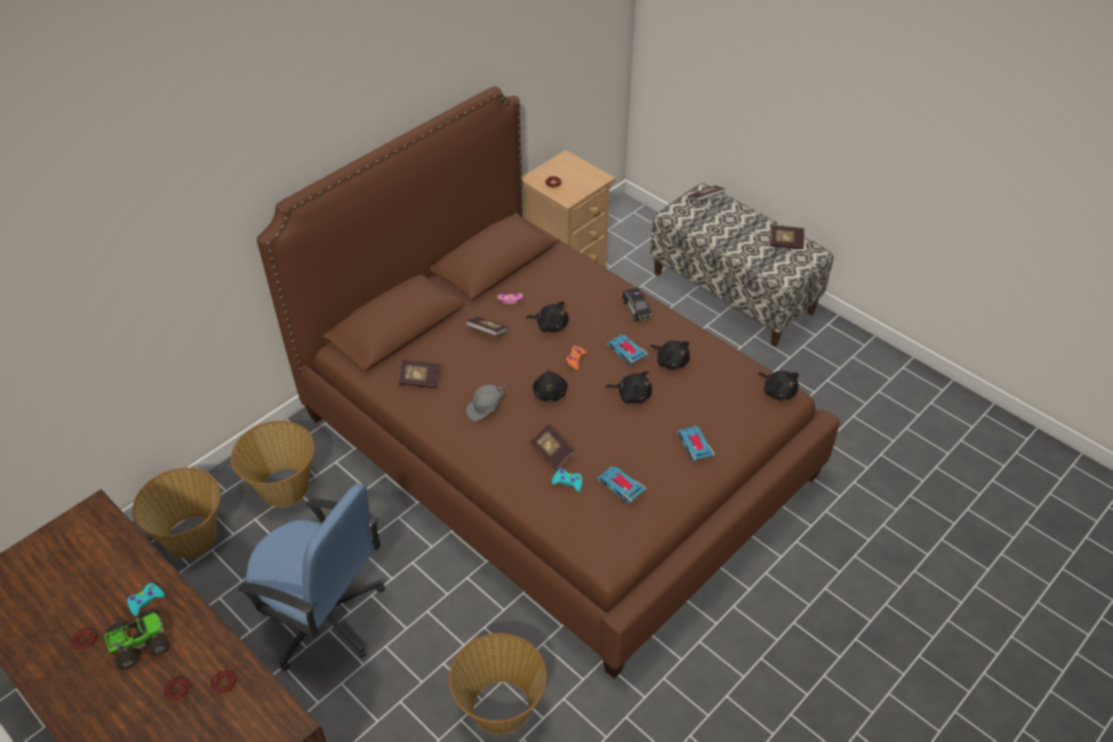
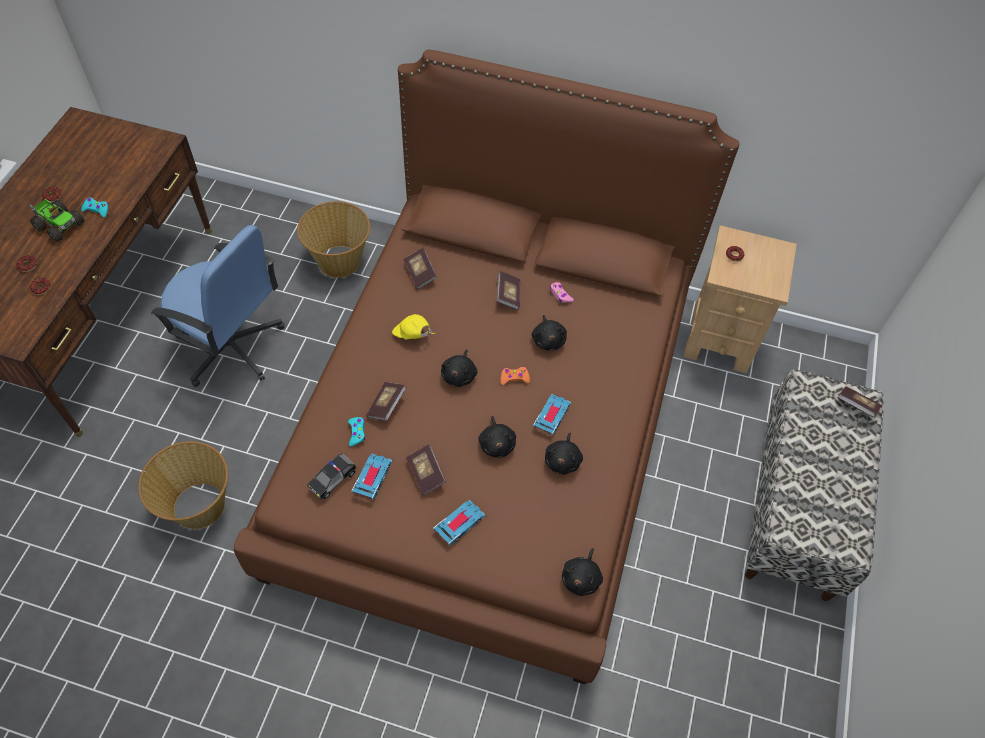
camera: 60 degrees right, 10 degrees up
basket [132,468,221,558] -> none
blue office chair [238,484,385,671] -> blue office chair turned 60 degrees counterclockwise [151,225,285,387]
grey cap [466,383,506,422] -> yellow cap [392,314,436,340]
black plush toy [533,370,568,402] -> black plush toy turned 45 degrees counterclockwise [441,350,477,387]
toy car [622,287,653,322] -> toy car moved to [308,453,356,499]
book [770,225,804,249] -> book moved to [406,444,446,495]

